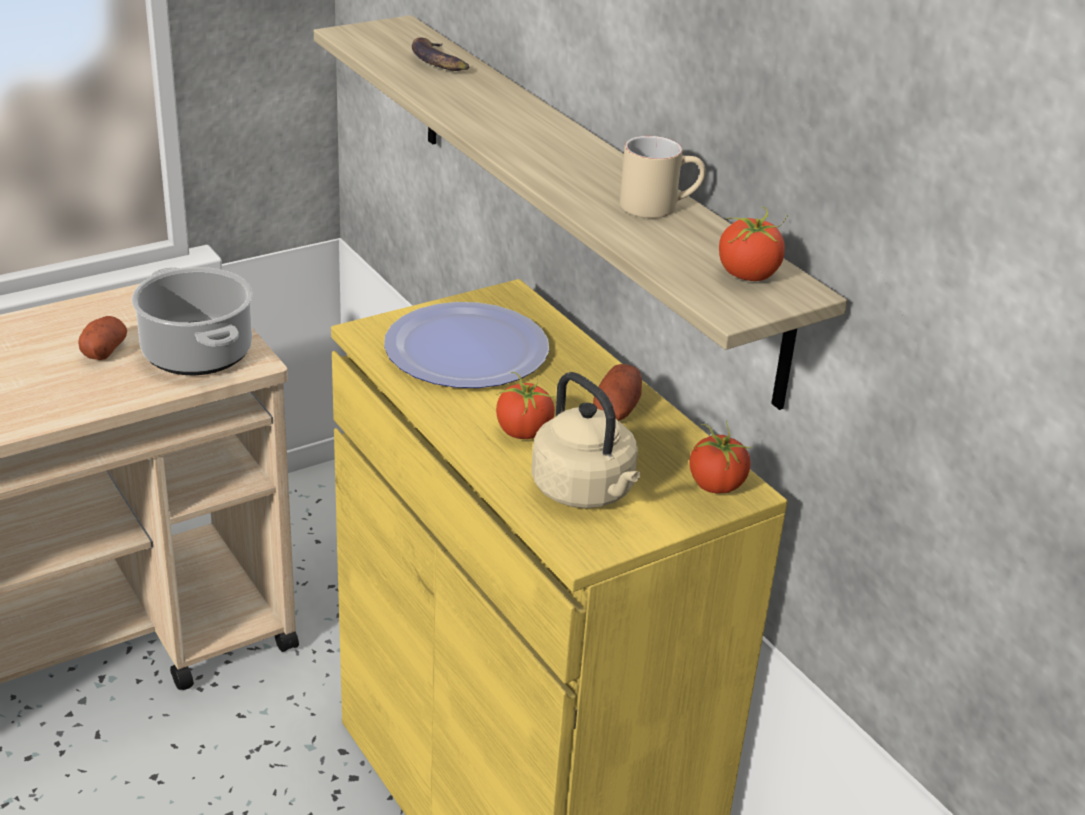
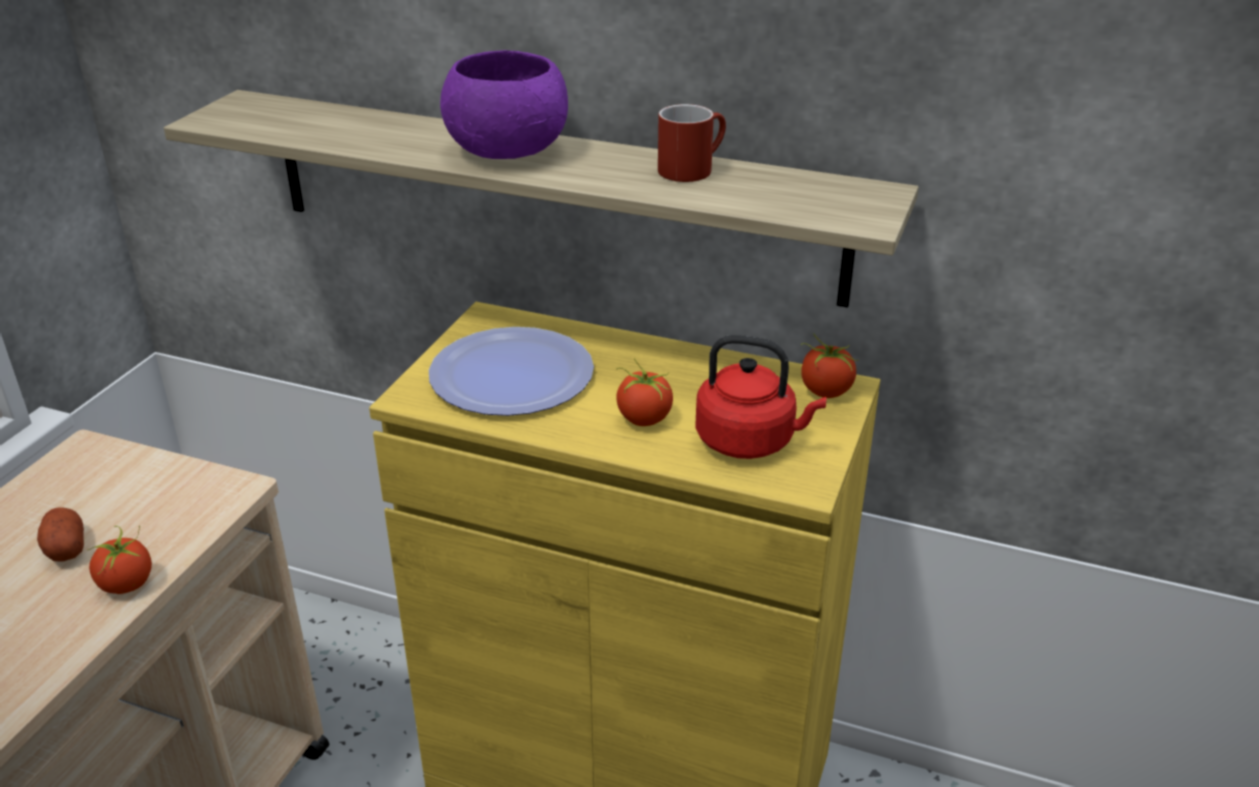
camera: 35 degrees left, 0 degrees up
cooking pot [132,267,253,375] -> none
banana [412,37,469,71] -> none
beige kettle [531,372,640,508] -> red kettle [695,335,826,459]
potato [593,364,642,421] -> none
beige mug [620,136,706,218] -> red mug [658,104,726,182]
tomato [719,207,788,281] -> tomato moved to [87,526,152,594]
none -> purple bowl [440,50,568,159]

